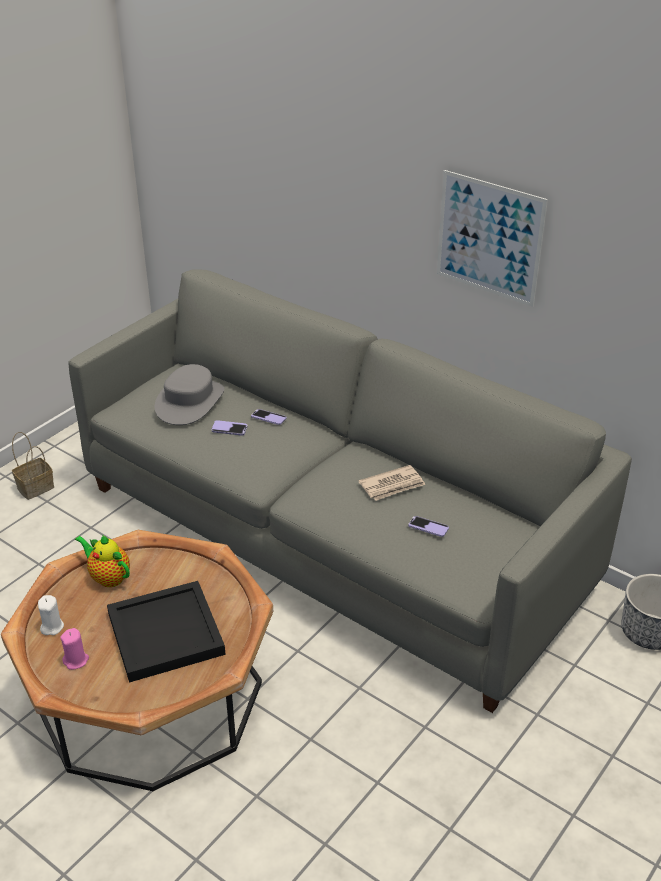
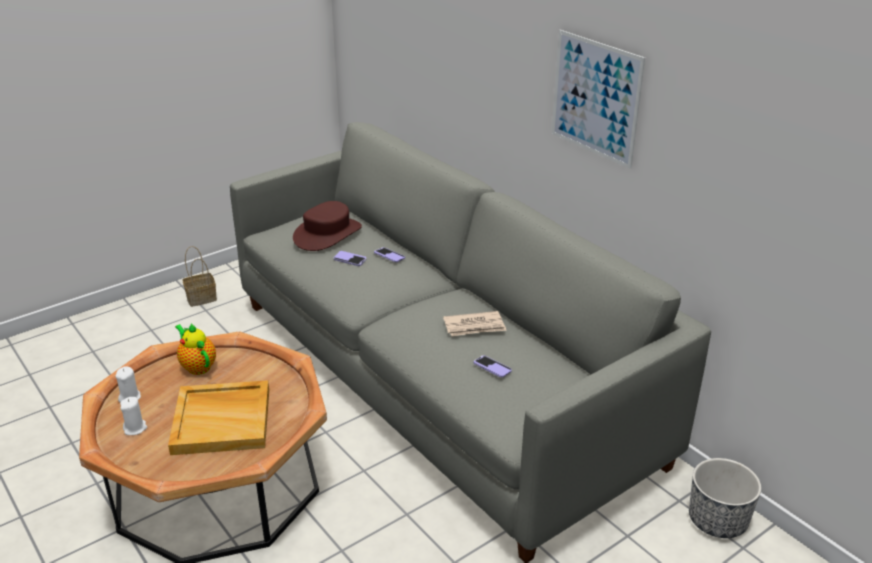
camera: 15 degrees right, 5 degrees down
pink candle [60,628,89,670] -> white candle [120,397,147,435]
black tray [107,581,226,683] -> beige tray [168,380,269,455]
grey hat [155,364,224,425] -> brown hat [293,201,362,251]

